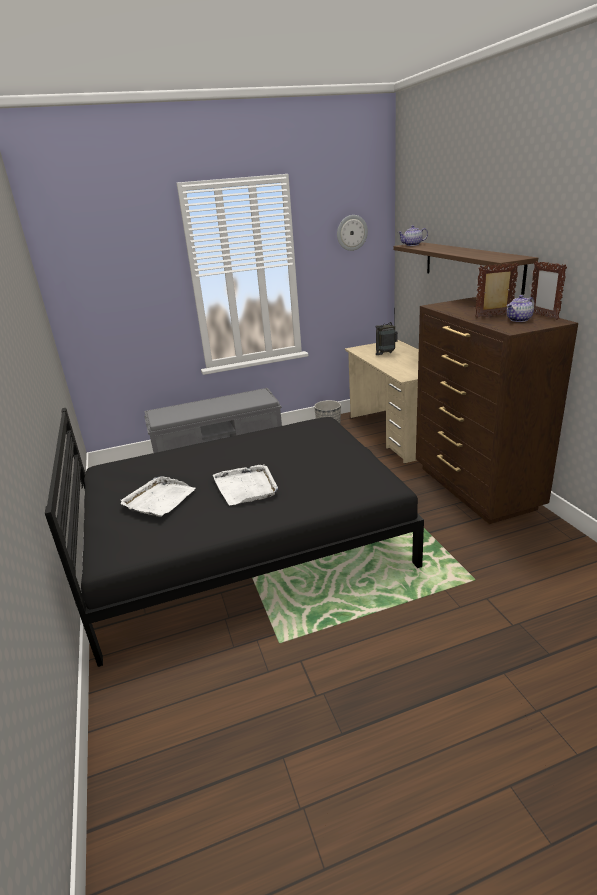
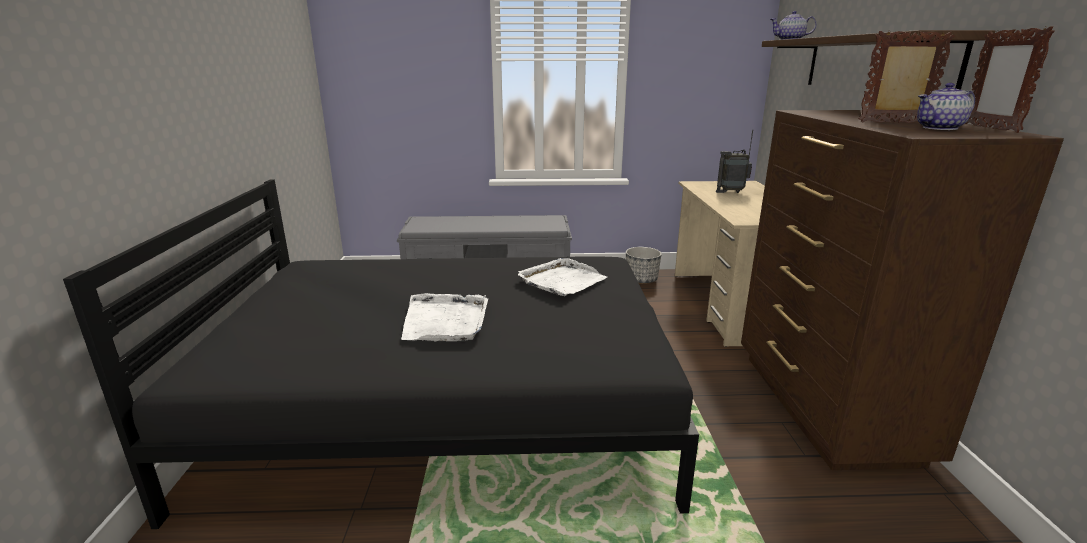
camera: 15 degrees right, 5 degrees down
white tray [121,476,196,517] -> white tray moved to [518,258,607,296]
wall clock [337,215,368,251] -> none

